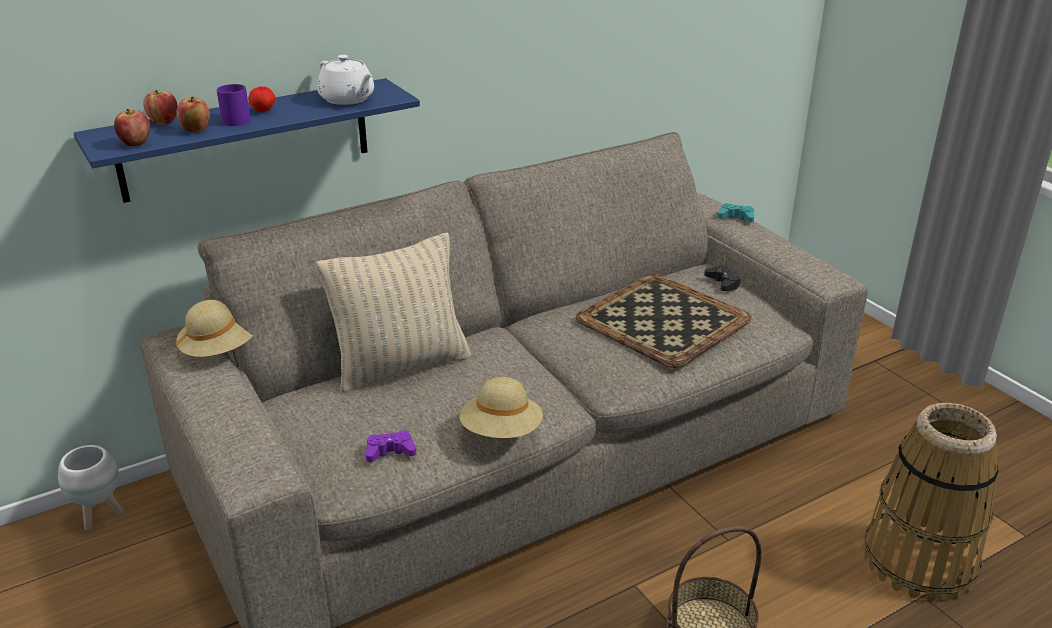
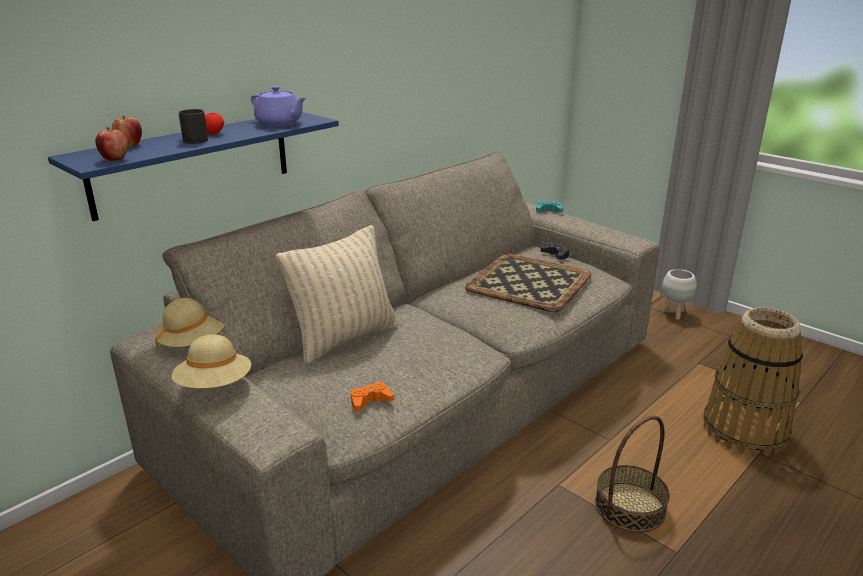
camera: 15 degrees left, 5 degrees down
white planter [58,445,123,531] -> white planter moved to [661,269,696,320]
apple [176,96,210,132] -> none
purple mug [217,84,251,126] -> black mug [179,109,208,144]
white teapot [317,55,374,105] -> purple teapot [251,86,307,126]
purple game controller [366,430,416,462] -> orange game controller [351,382,394,411]
beige hat [459,377,543,438] -> beige hat moved to [171,334,251,388]

